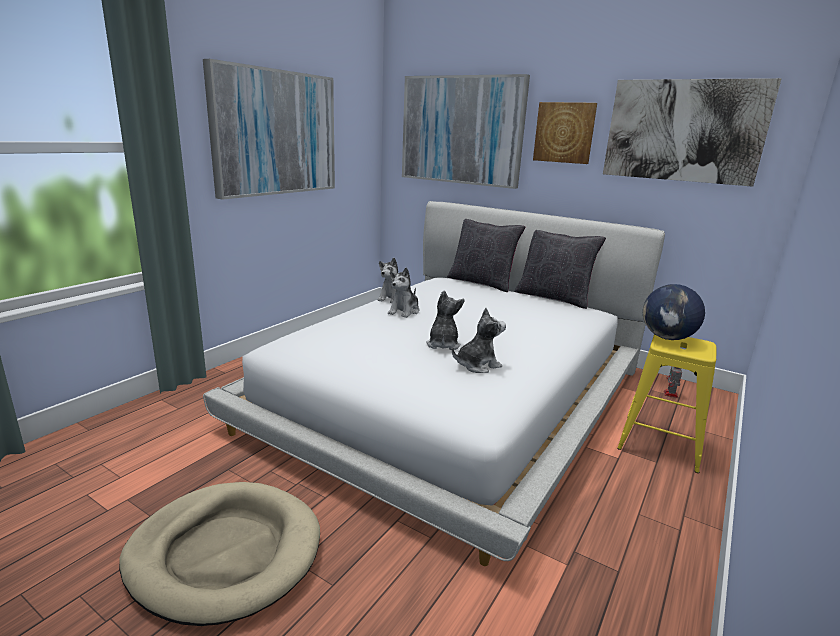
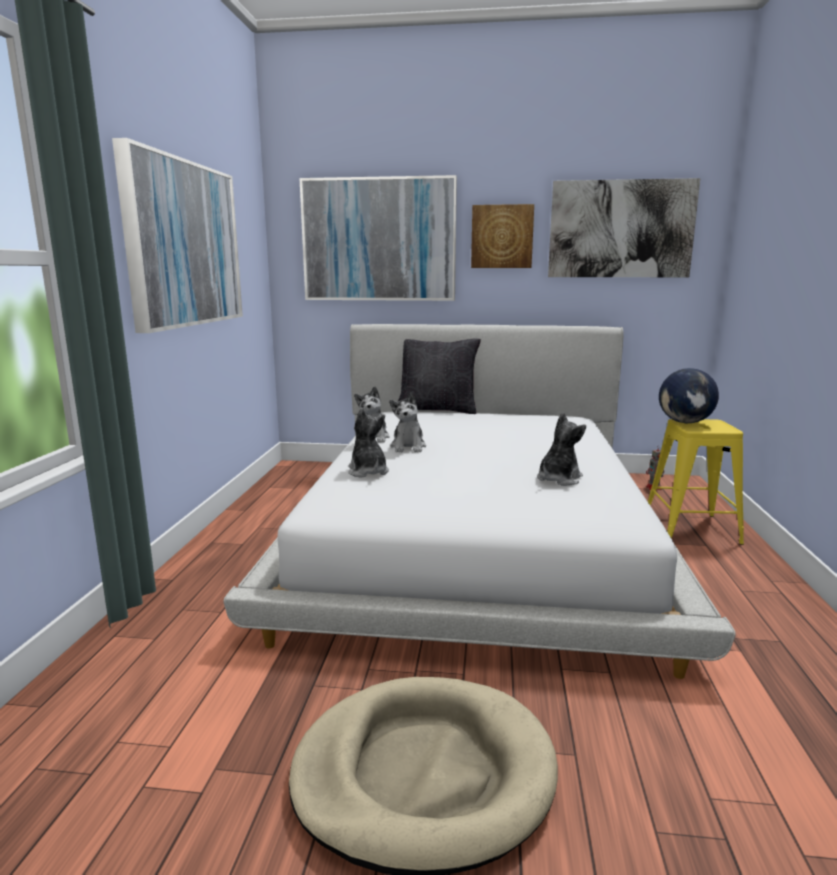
camera: 25 degrees left, 5 degrees down
plush toy [426,291,465,350] -> plush toy moved to [348,408,389,478]
black pillow [514,230,606,309] -> none

